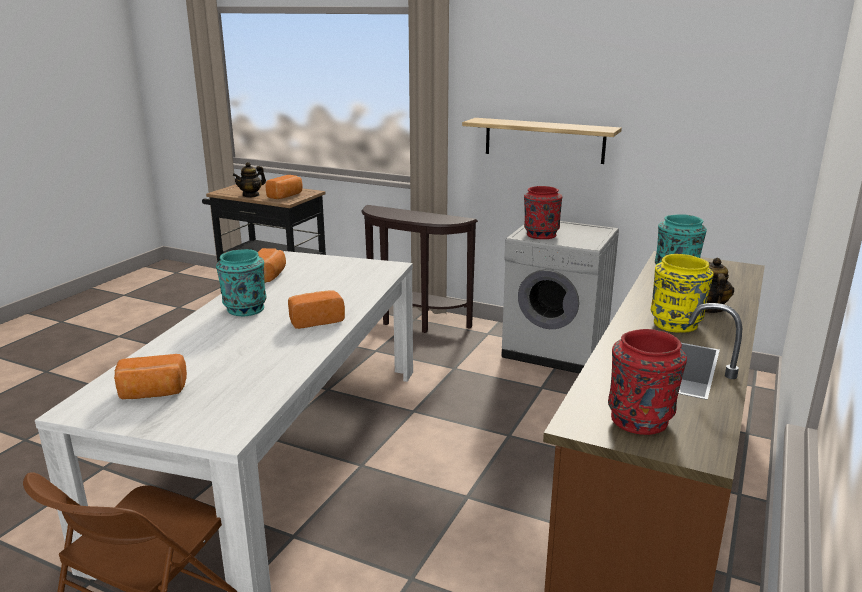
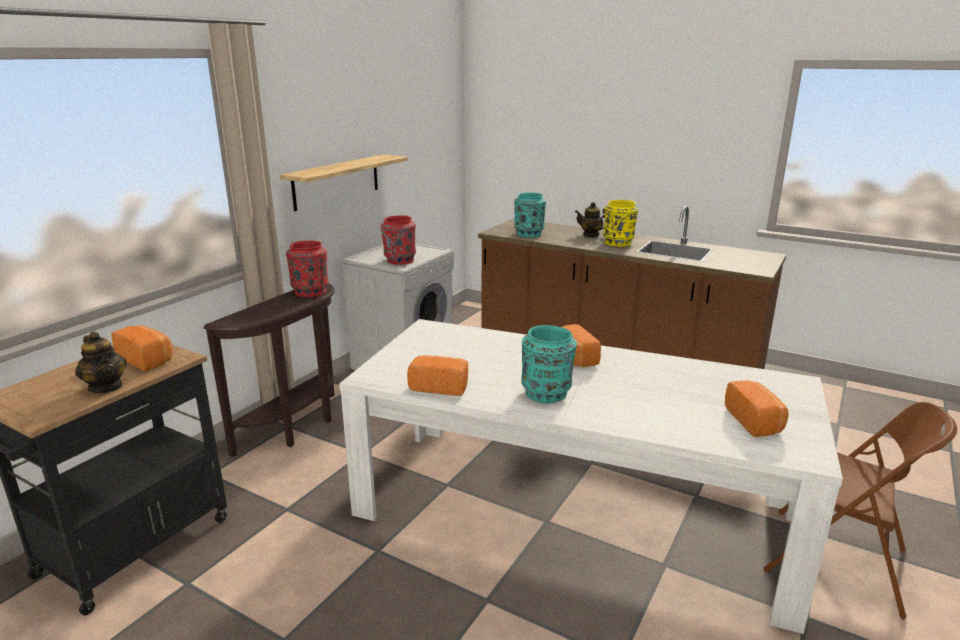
camera: 85 degrees left, 0 degrees up
red vase [608,329,687,435] -> red vase moved to [286,240,328,297]

